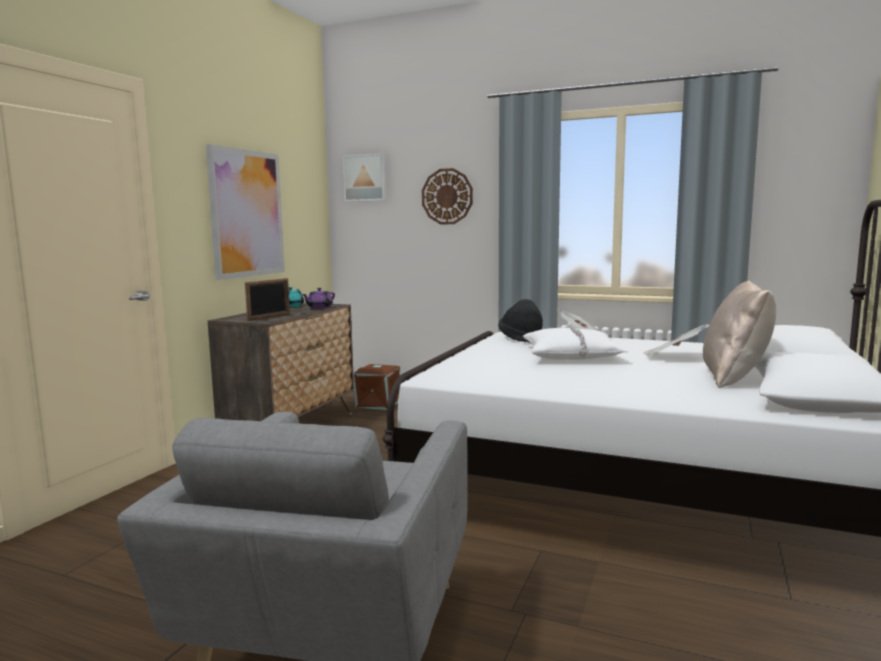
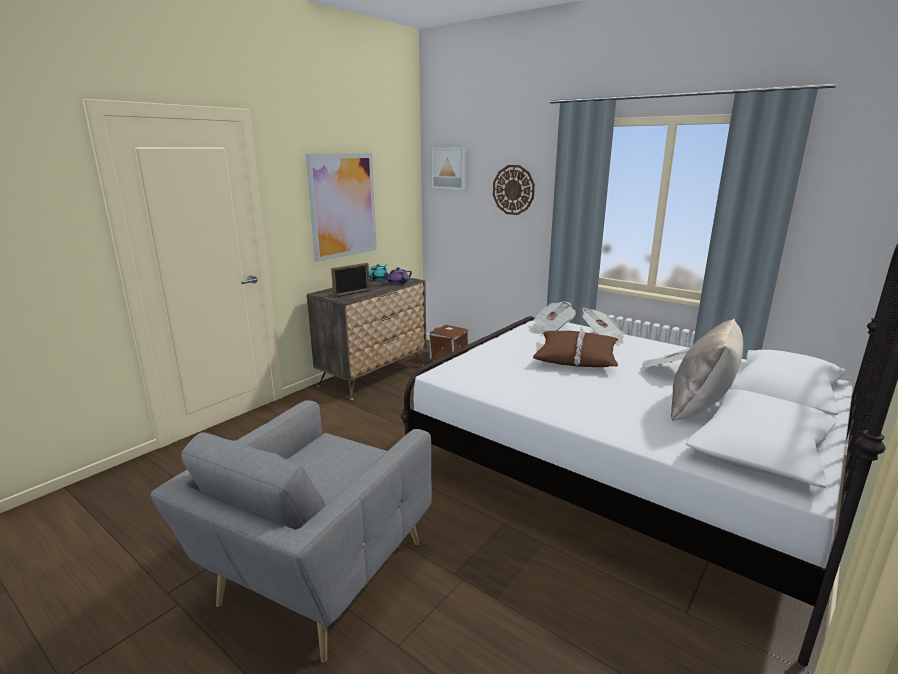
camera: 15 degrees right, 10 degrees up
black hat [498,299,543,343] -> newspaper [529,301,576,334]
white pillow [523,322,629,360] -> brown pillow [533,327,618,367]

